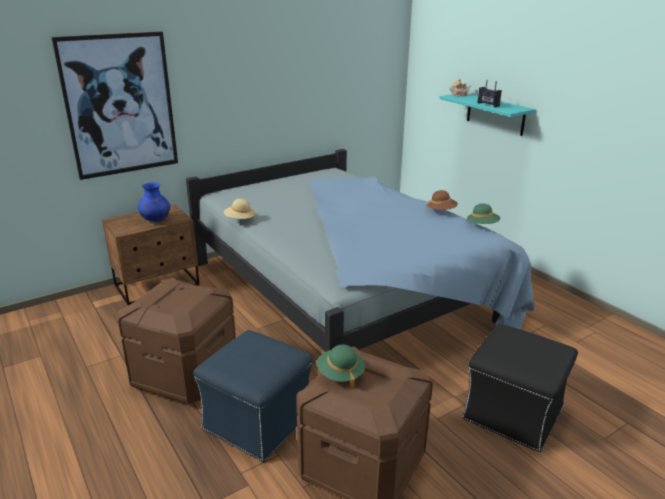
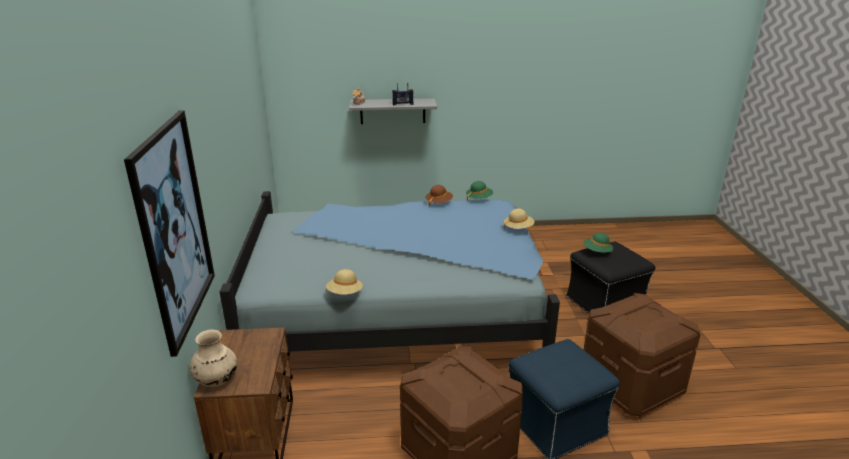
camera: 60 degrees left, 0 degrees up
blue vase [138,182,170,222] -> none
green hat [317,344,365,388] -> green hat moved to [583,233,613,253]
turquoise shelf [439,94,536,136] -> grey shelf [349,98,437,124]
none -> beige vase [190,329,237,387]
none -> beige hat [504,209,535,230]

